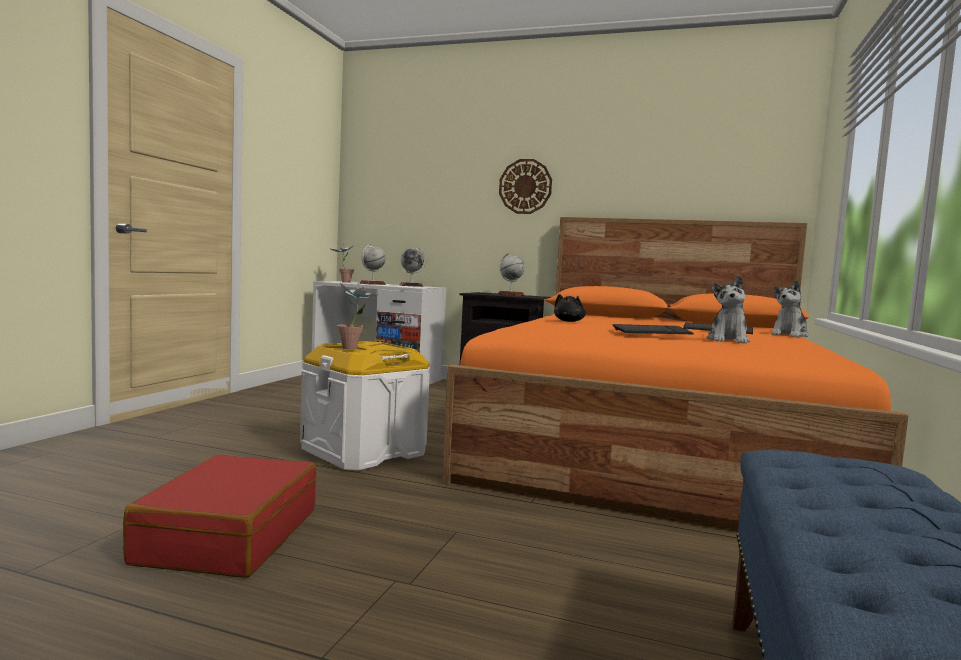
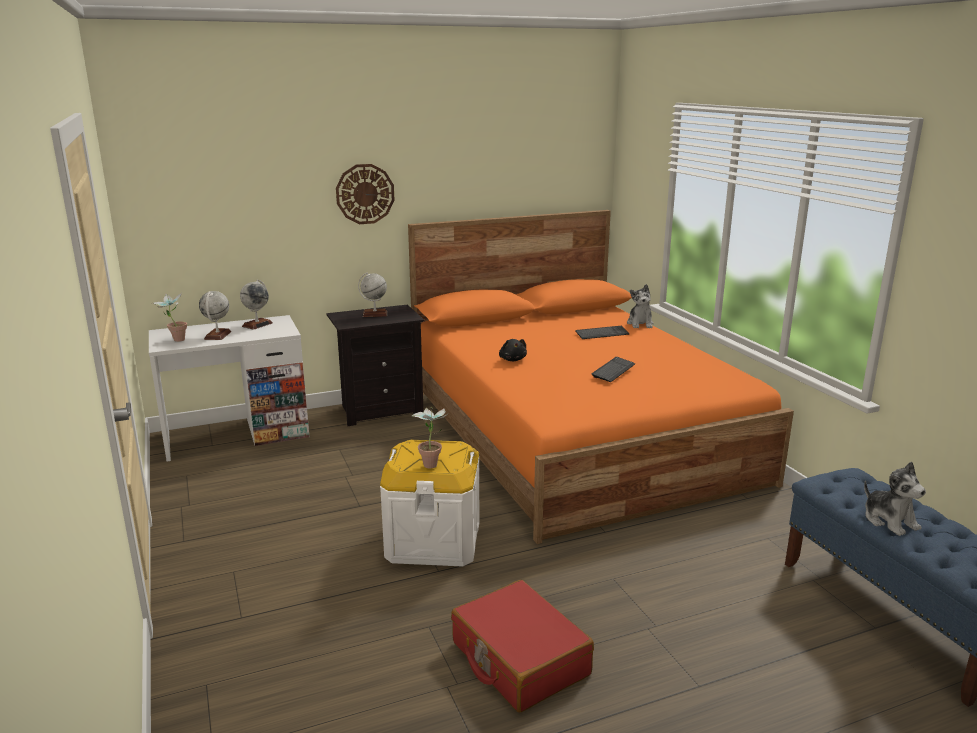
camera: 40 degrees left, 15 degrees up
plush toy [707,276,750,343] -> plush toy moved to [864,462,926,536]

